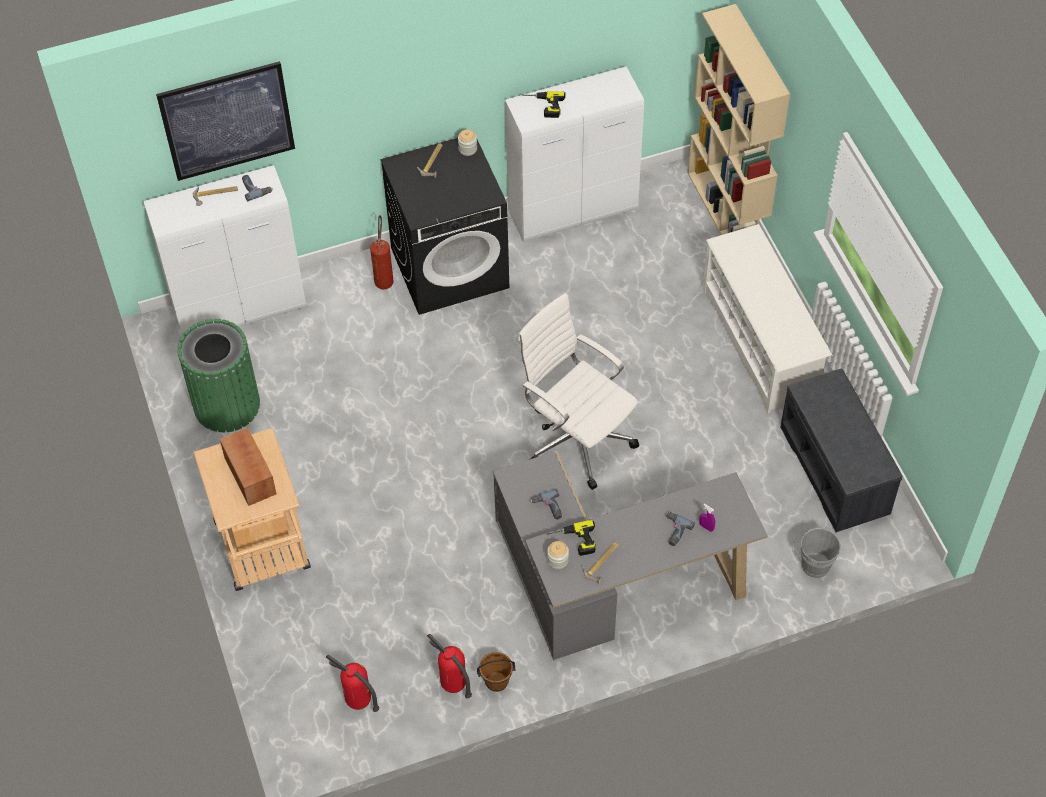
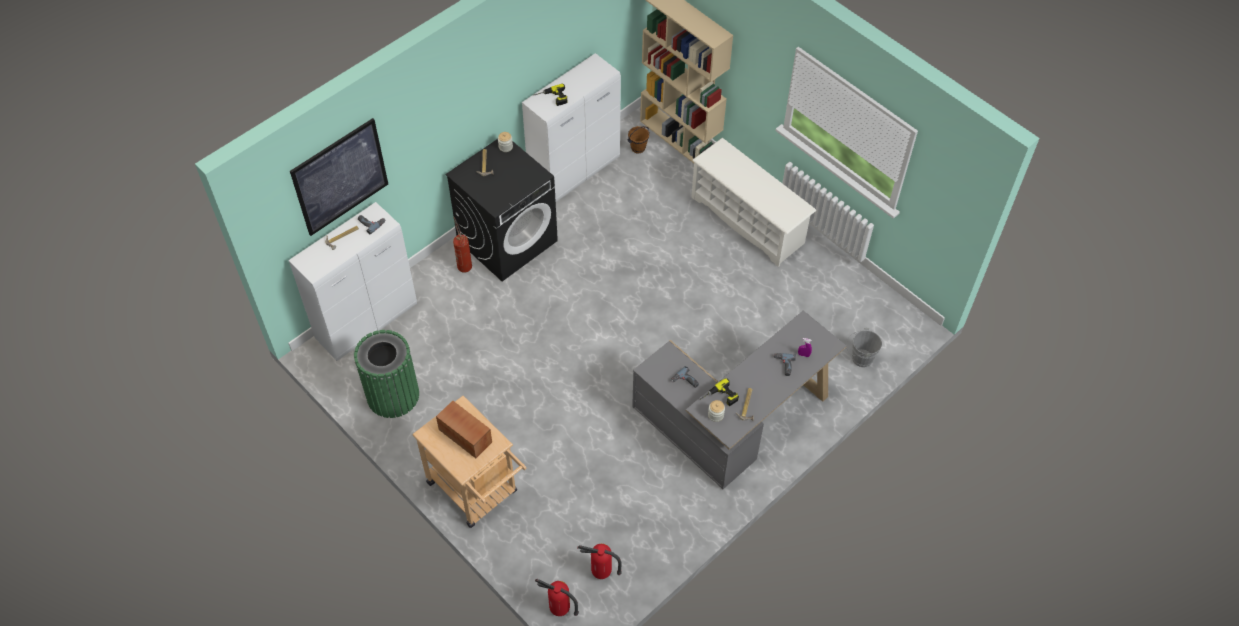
camera: 25 degrees left, 0 degrees up
fire extinguisher [427,634,472,699] -> fire extinguisher moved to [535,579,579,616]
brown bucket [477,652,515,692] -> brown bucket moved to [627,126,650,153]
white office chair [518,293,639,490] -> none
grey bench [780,368,902,532] -> none

